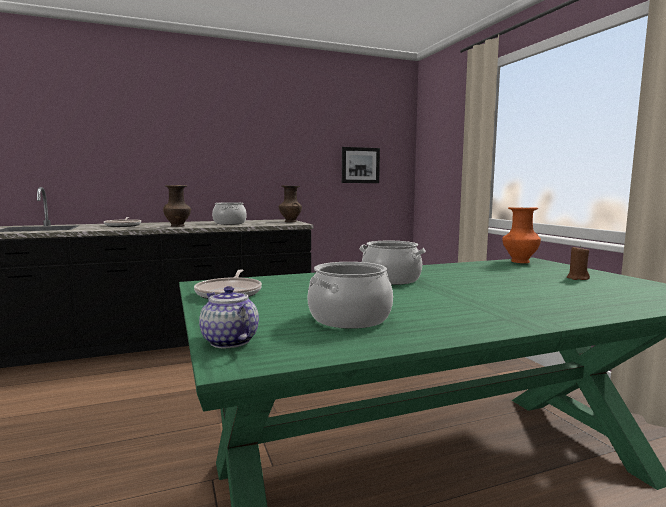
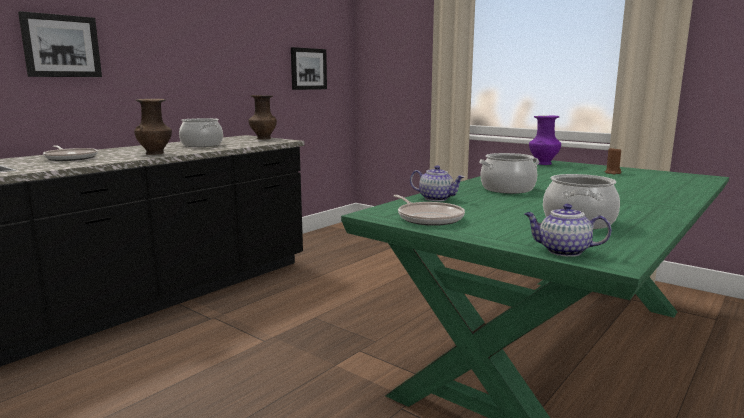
camera: 30 degrees left, 5 degrees up
orange vase [502,207,541,263] -> purple vase [529,116,561,165]
none -> picture [18,11,102,77]
none -> teapot [410,165,465,201]

